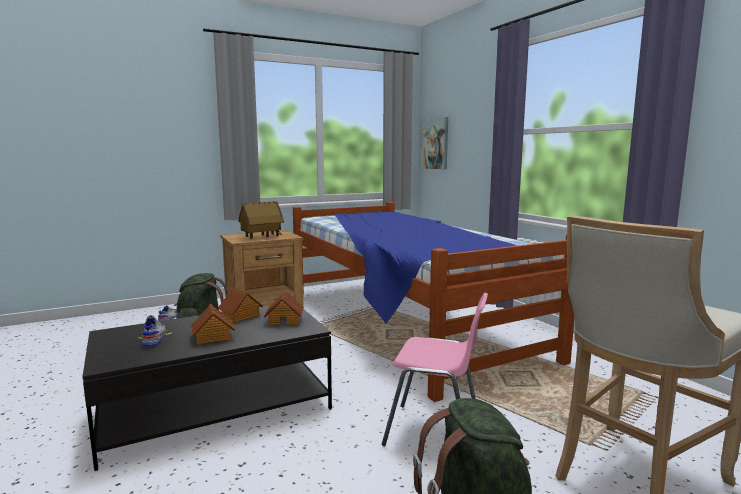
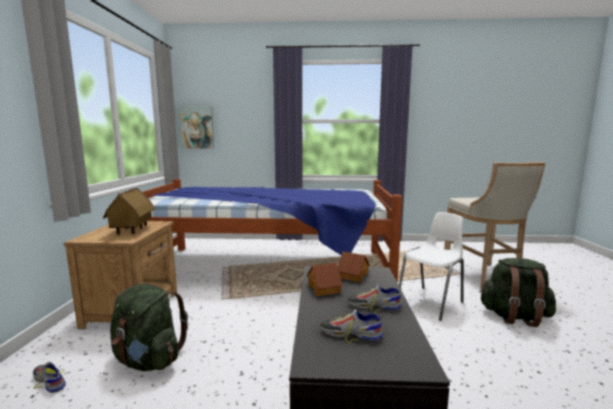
camera: 60 degrees left, 0 degrees up
toy house [191,304,235,345] -> shoe [348,284,402,313]
pink chair [382,293,488,446] -> white chair [399,212,464,321]

